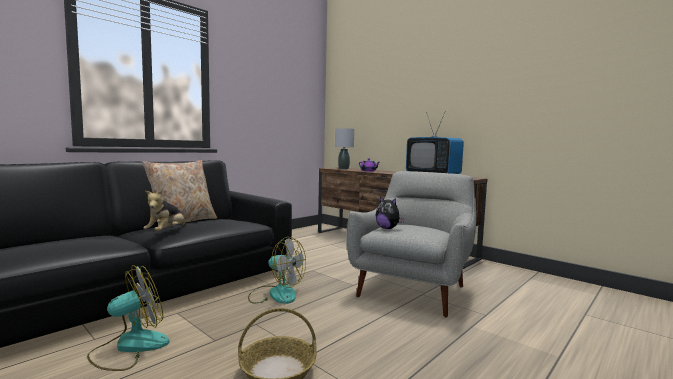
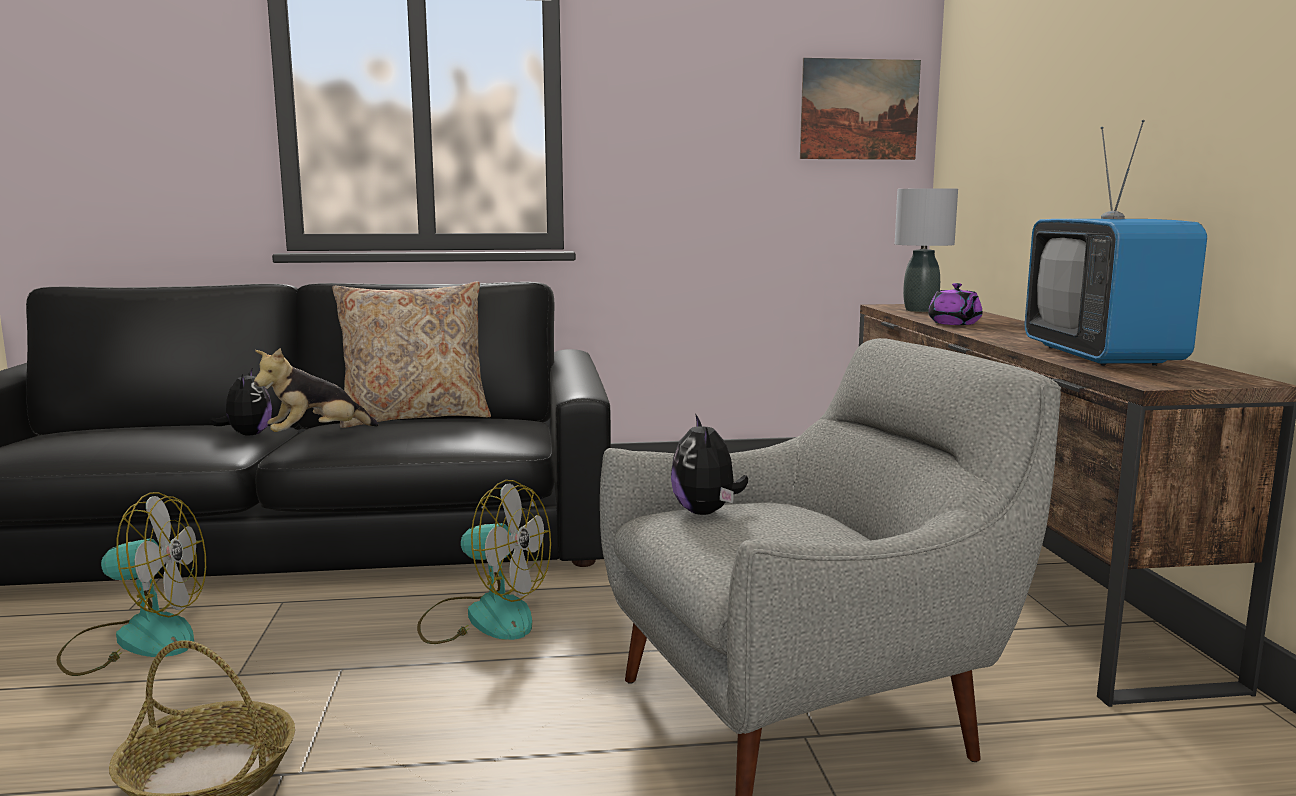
camera: 40 degrees right, 5 degrees up
fan [248,237,306,304] -> fan turned 45 degrees counterclockwise [417,480,551,644]
none -> plush toy [209,369,272,435]
none -> picture [800,58,921,160]

